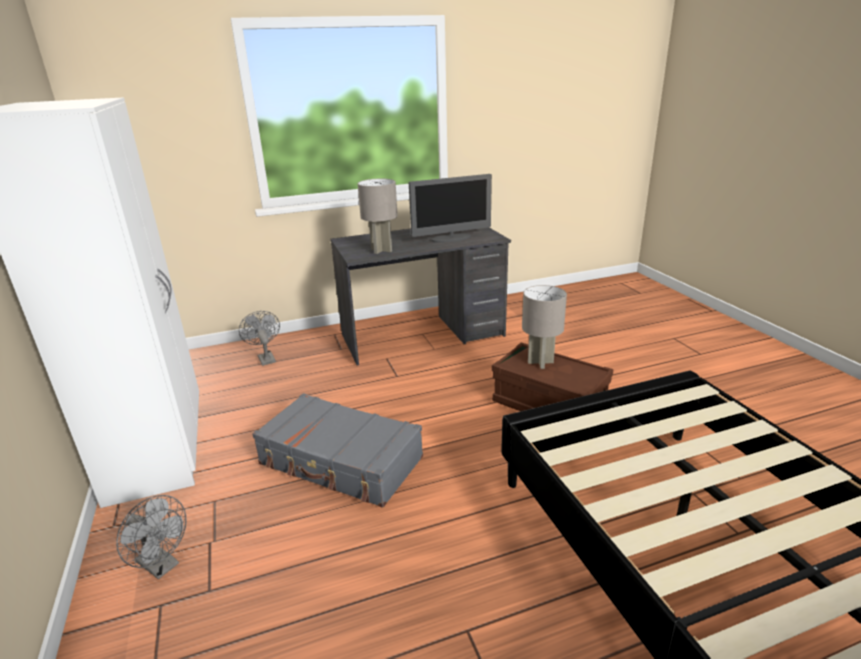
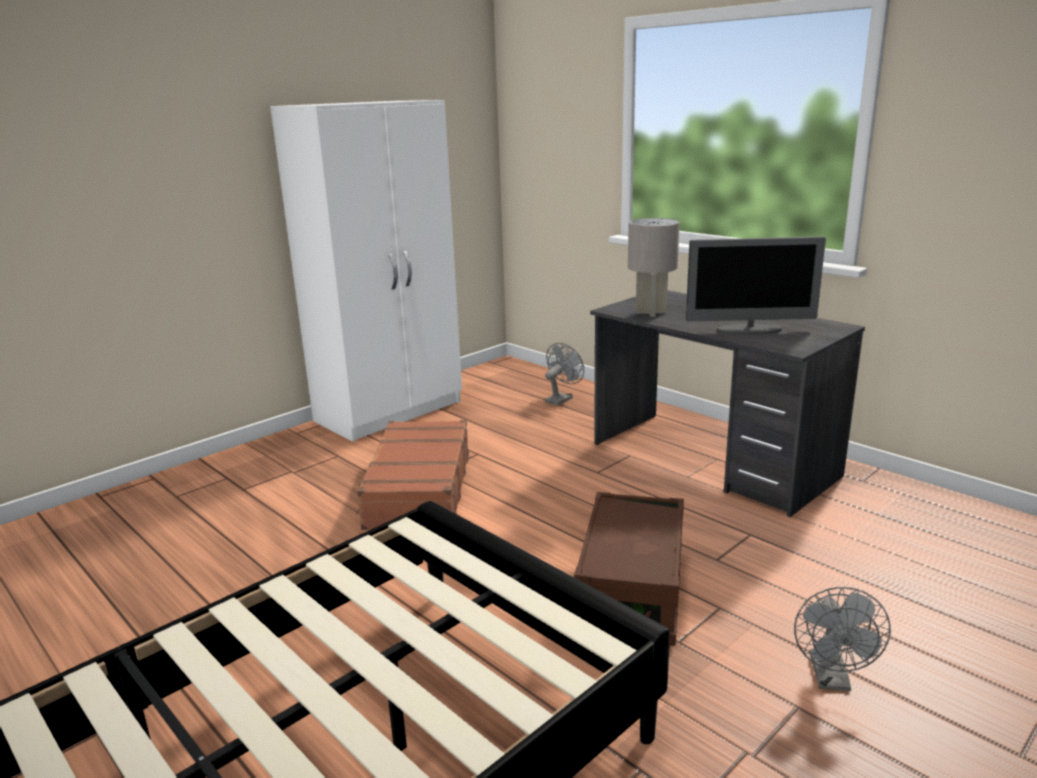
camera: 65 degrees right, 5 degrees down
grey fan [117,495,187,579] -> grey fan moved to [794,587,891,691]
grey suitcase [252,393,423,508] -> brown suitcase [356,420,469,530]
monitor [409,174,492,242] -> monitor turned 45 degrees counterclockwise [686,236,826,335]
grey table lamp [522,285,567,369] -> none

